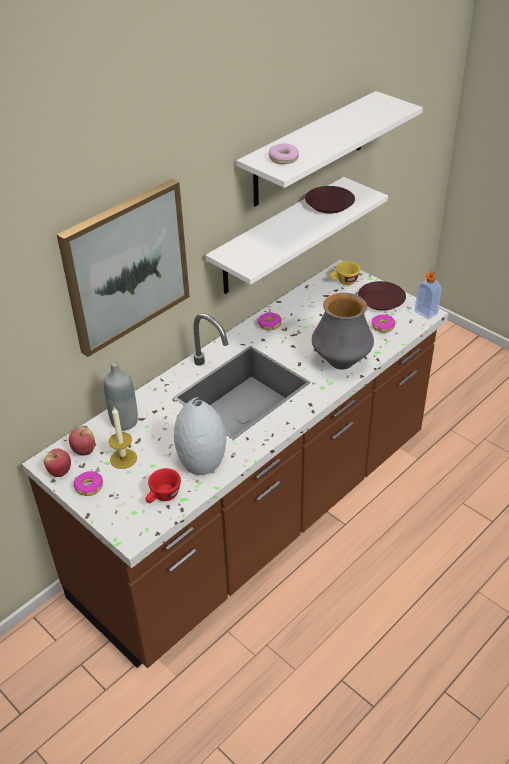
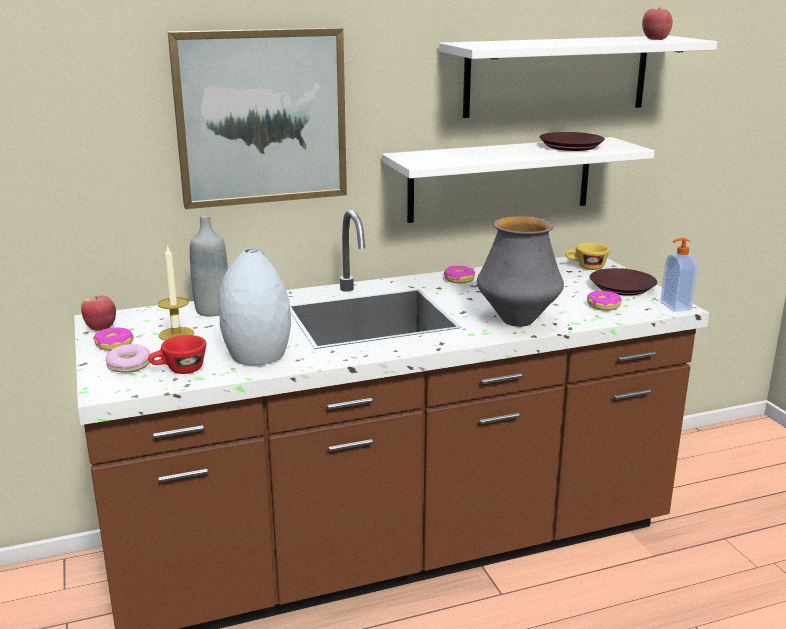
camera: 25 degrees right, 20 degrees down
apple [69,427,95,456] -> apple moved to [642,7,673,40]
donut [269,143,299,164] -> donut moved to [106,344,150,373]

